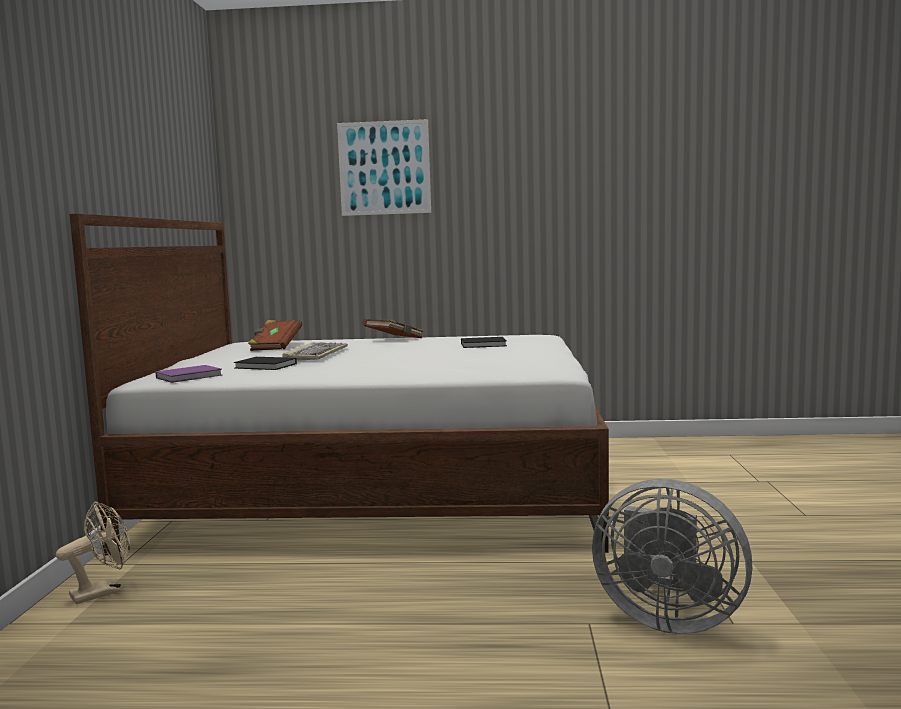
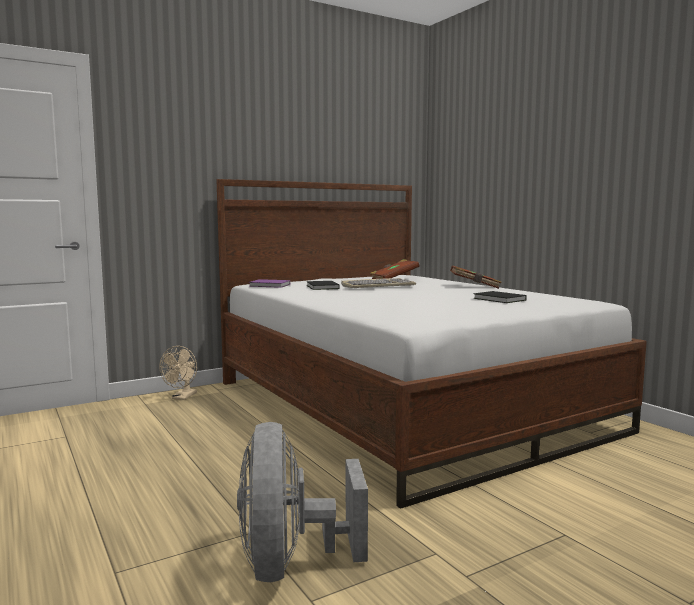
camera: 55 degrees right, 0 degrees up
beige fan [56,501,130,604] -> beige fan turned 90 degrees clockwise [159,346,197,400]
picture [337,119,431,216] -> none

